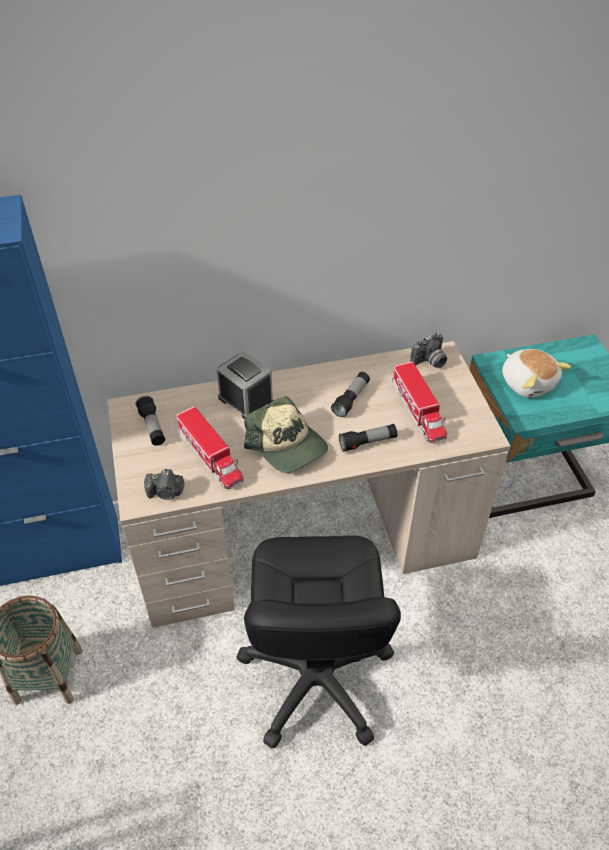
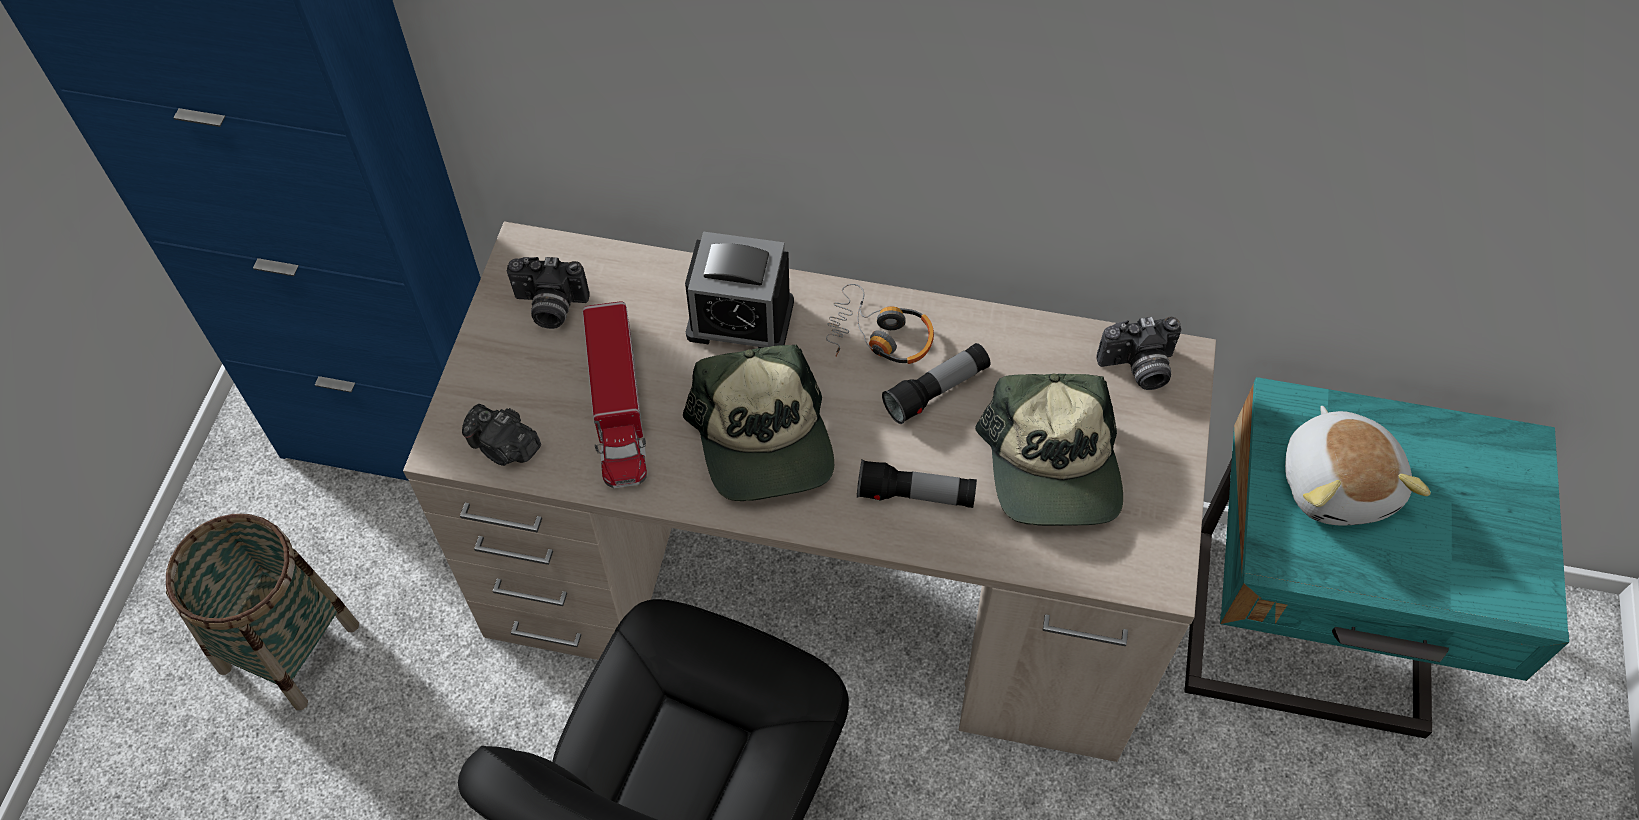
camera: 25 degrees right, 10 degrees up
flashlight [136,396,165,446] -> camera [507,257,590,329]
alarm clock [217,351,274,419] -> alarm clock turned 120 degrees clockwise [685,231,794,348]
toy truck [392,361,447,443] -> cap [975,374,1123,526]
none -> headphones [826,284,934,364]

